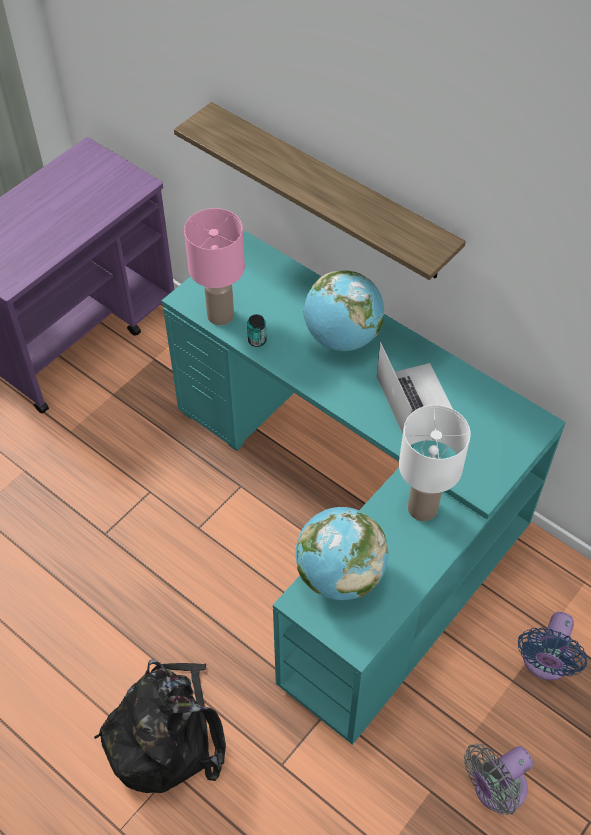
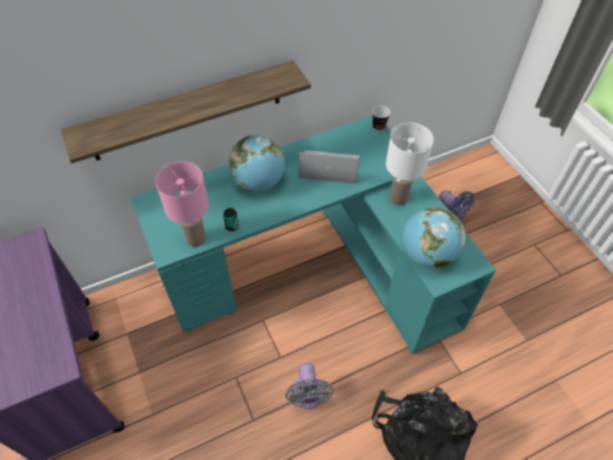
camera: 65 degrees left, 0 degrees up
grey fan [464,744,533,815] -> grey fan moved to [285,363,334,409]
none -> cup [372,105,391,131]

